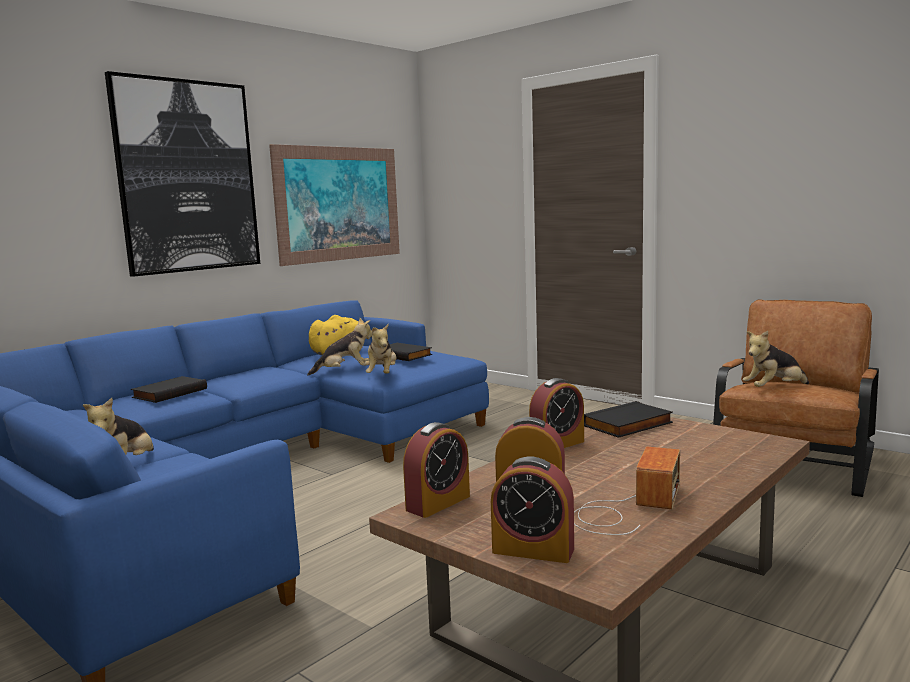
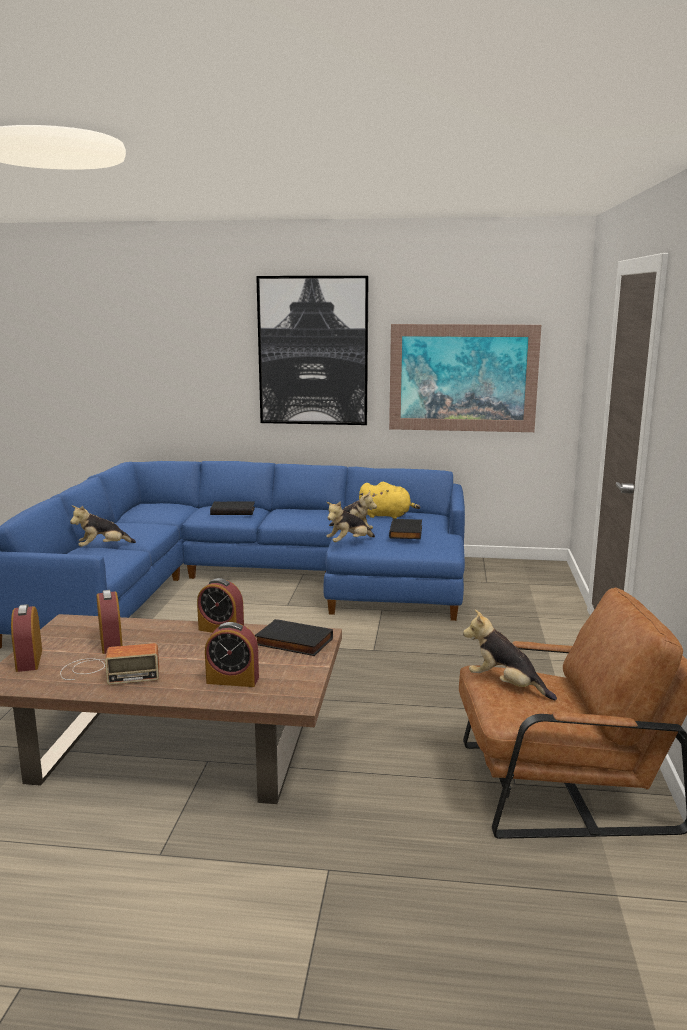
camera: 55 degrees right, 5 degrees up
alarm clock [403,422,470,518] -> alarm clock moved to [205,622,259,687]

